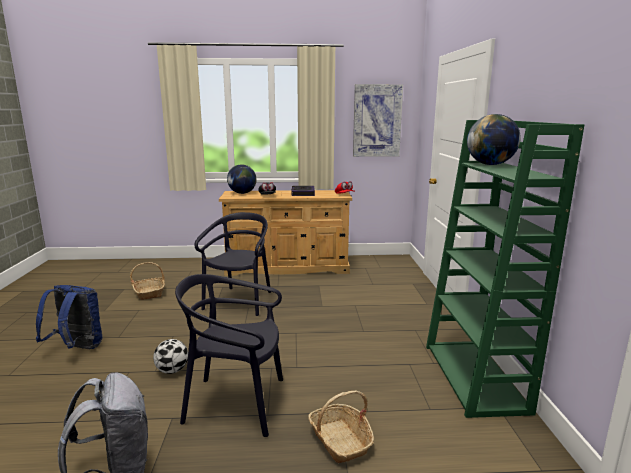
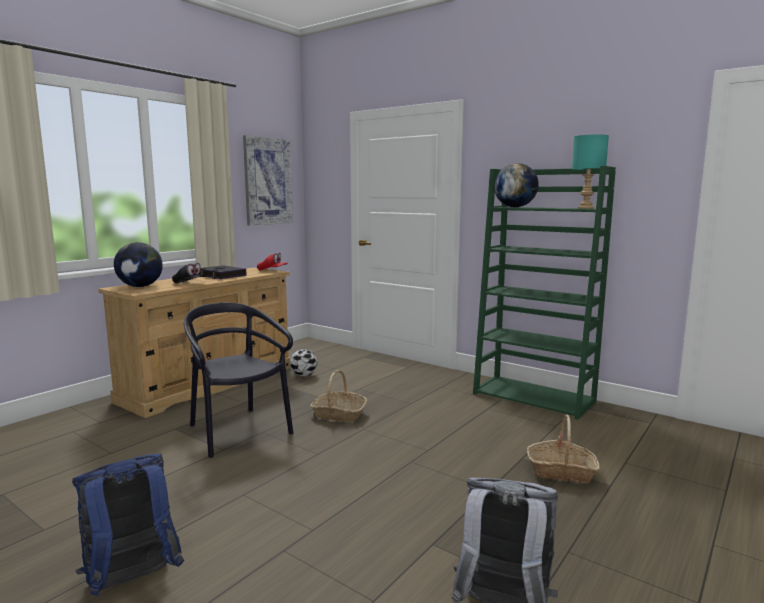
camera: 50 degrees left, 5 degrees down
basket [130,262,165,300] -> basket moved to [310,370,367,422]
football [153,339,188,374] -> football moved to [290,349,317,377]
black chair [175,274,283,437] -> none
none -> turquoise table lamp [572,135,609,209]

